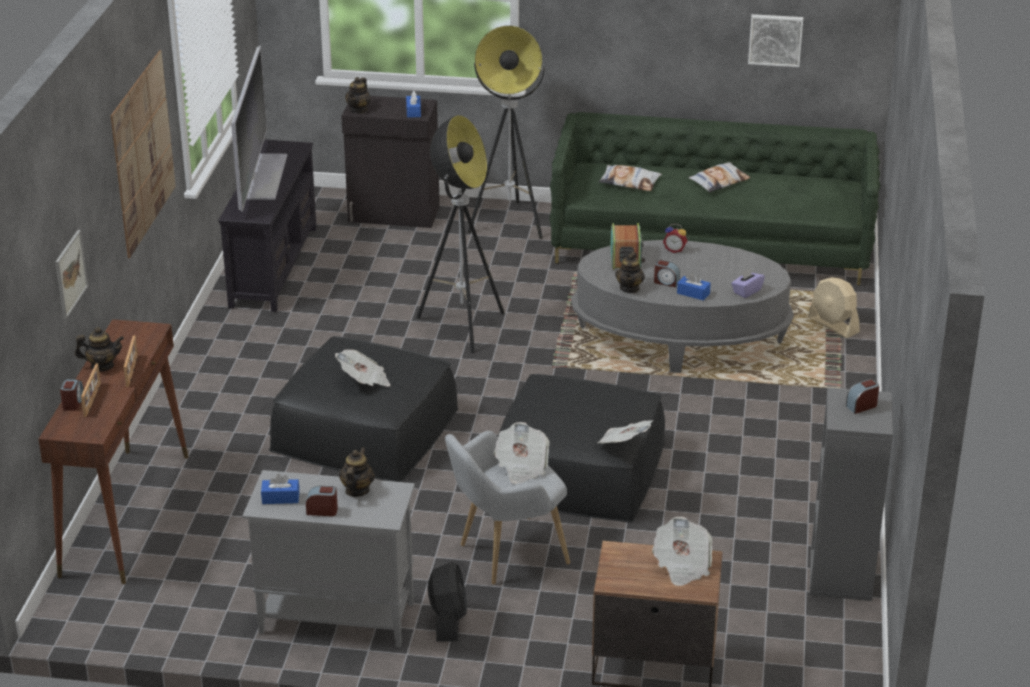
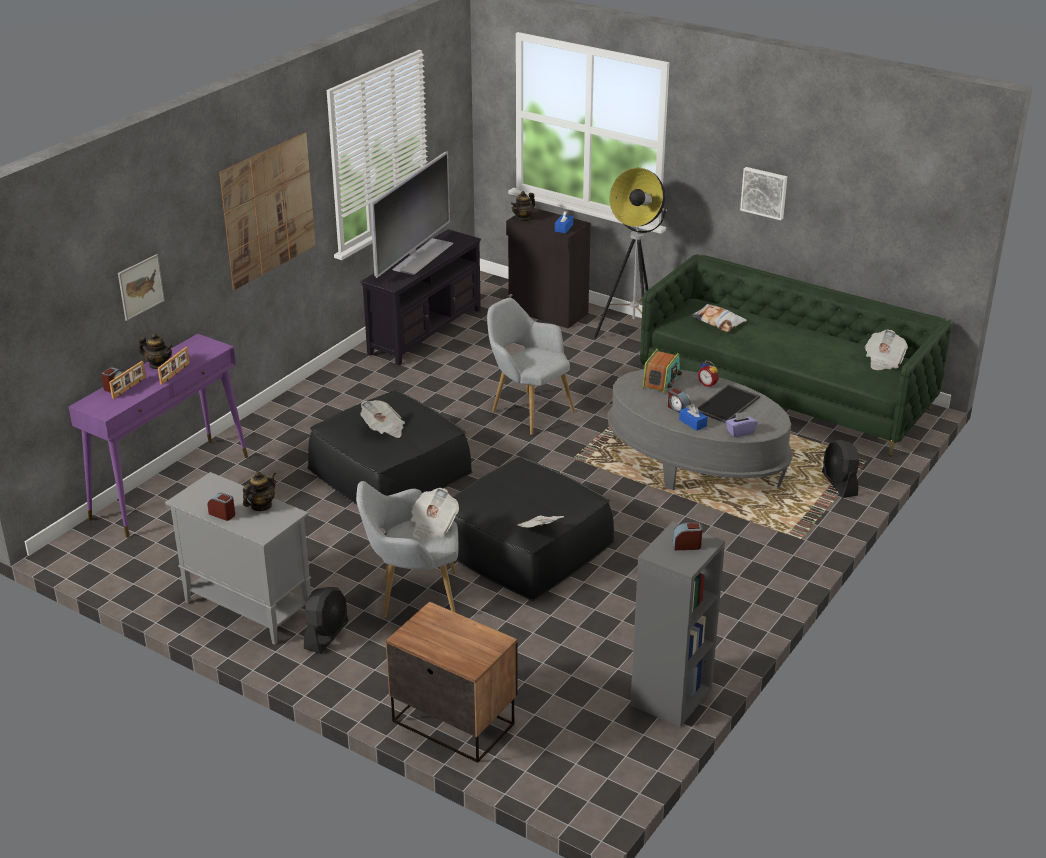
camera: 25 degrees right, 0 degrees up
brown console table [39,319,188,584] -> purple console table [69,334,248,538]
blue tissue box [261,474,299,504] -> none
floor lamp [417,115,505,353] -> grey armchair [487,298,575,435]
teapot [615,252,645,293] -> none
newspaper [652,516,713,586] -> newspaper moved to [865,330,908,370]
pillow [688,162,751,192] -> none
picture [748,14,803,67] -> picture moved to [740,167,787,220]
beige fan [808,277,860,338] -> black fan [822,440,859,498]
none -> tray [697,384,760,423]

